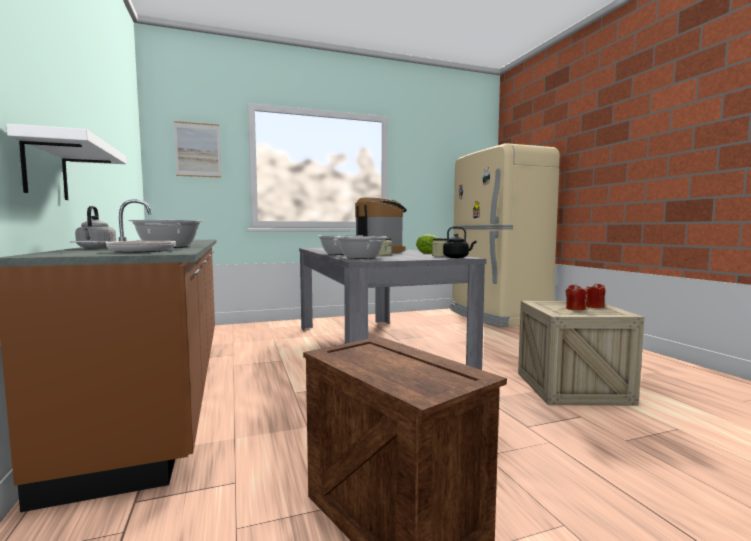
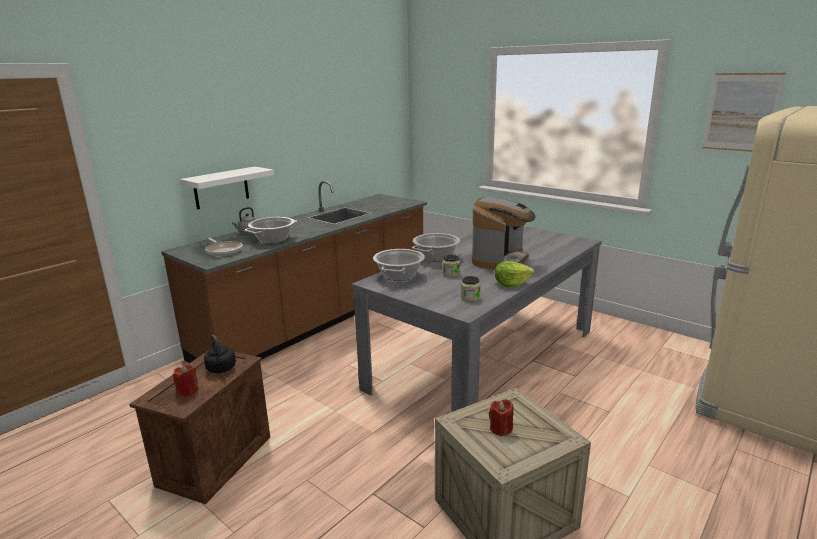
camera: 60 degrees right, 15 degrees up
picture [174,121,221,178] -> picture moved to [702,73,786,152]
black kettle [443,226,476,258] -> black kettle moved to [204,335,236,373]
red candle [586,283,605,308] -> red candle moved to [173,365,198,396]

